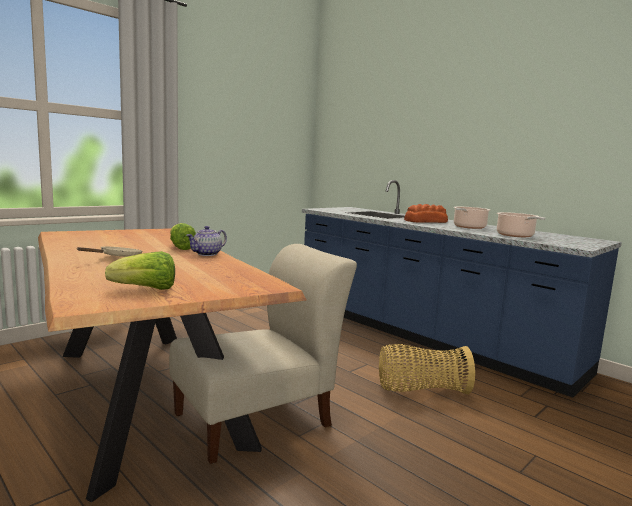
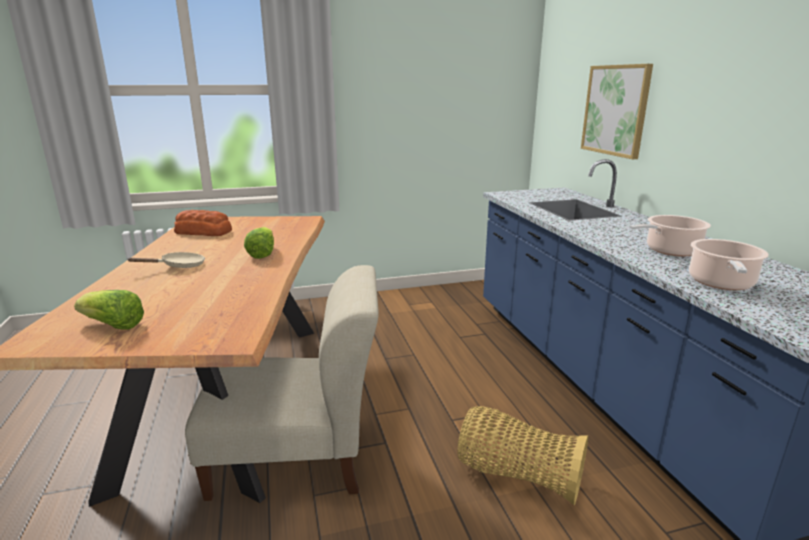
camera: 30 degrees right, 10 degrees up
teapot [186,226,227,256] -> none
bread [404,204,448,223] -> bread moved to [174,210,232,236]
none -> picture [581,64,653,159]

